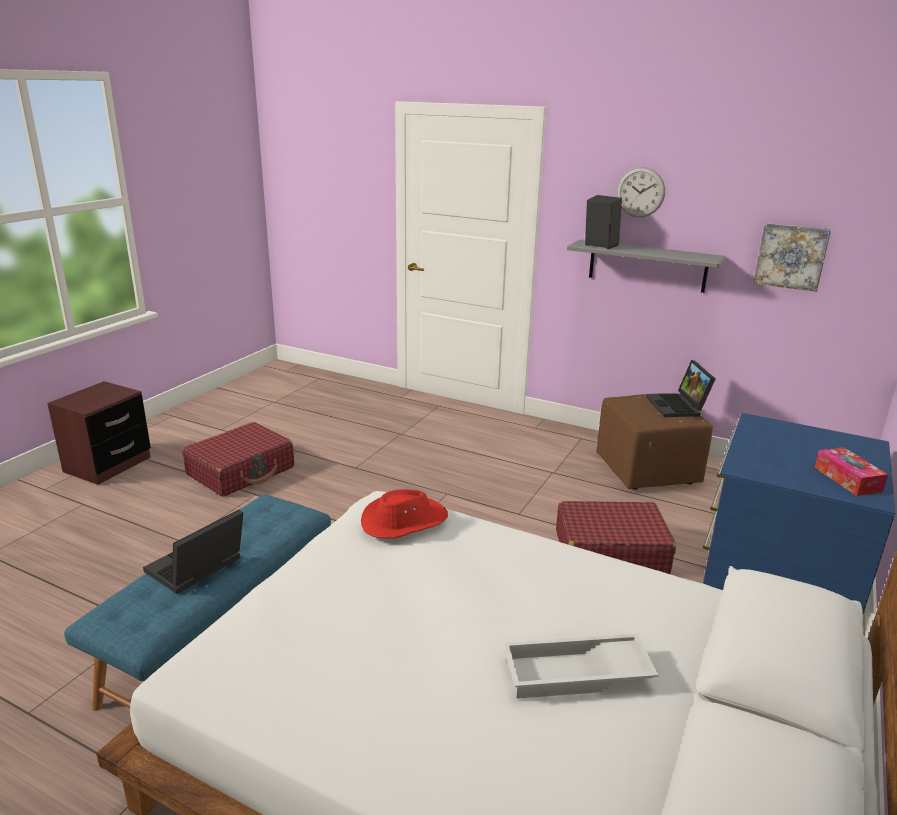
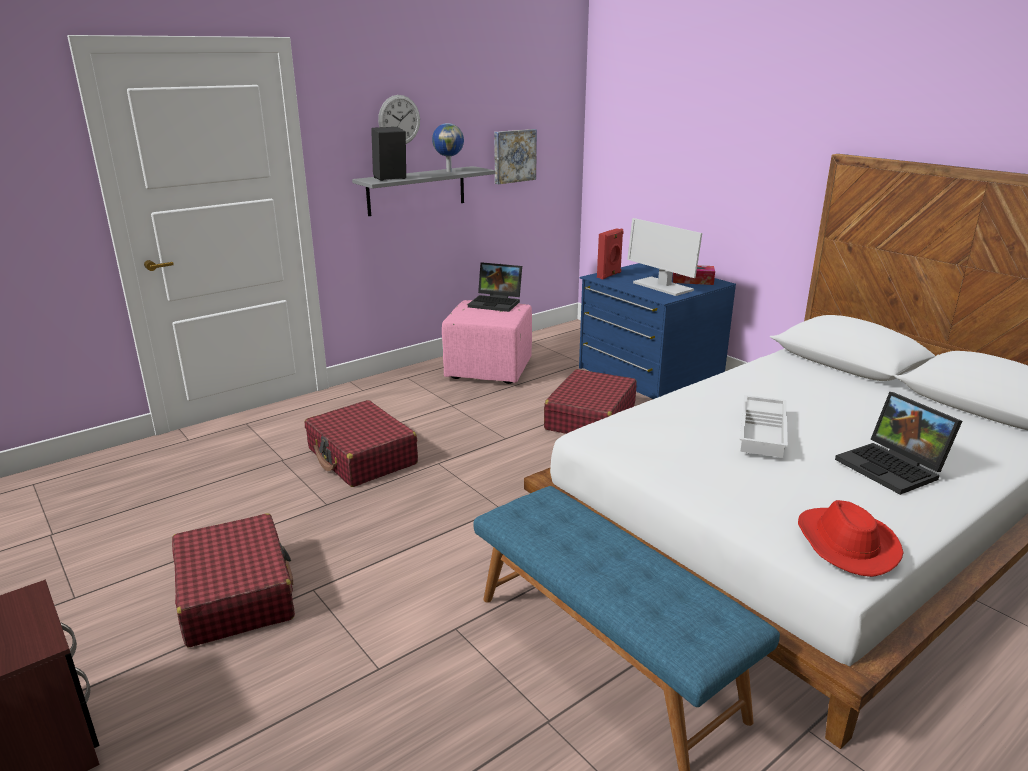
camera: 65 degrees left, 0 degrees up
laptop [143,509,243,594] -> laptop moved to [835,392,962,495]
red hat [361,489,448,538] -> red hat moved to [798,500,904,577]
white tray [504,634,659,699] -> white tray moved to [740,395,788,458]
brown ottoman [596,393,713,489] -> pink ottoman [442,300,532,384]
none -> red suitcase [305,400,418,487]
none -> globe [432,123,464,172]
none -> red speaker [597,228,624,279]
none -> monitor [627,218,702,296]

